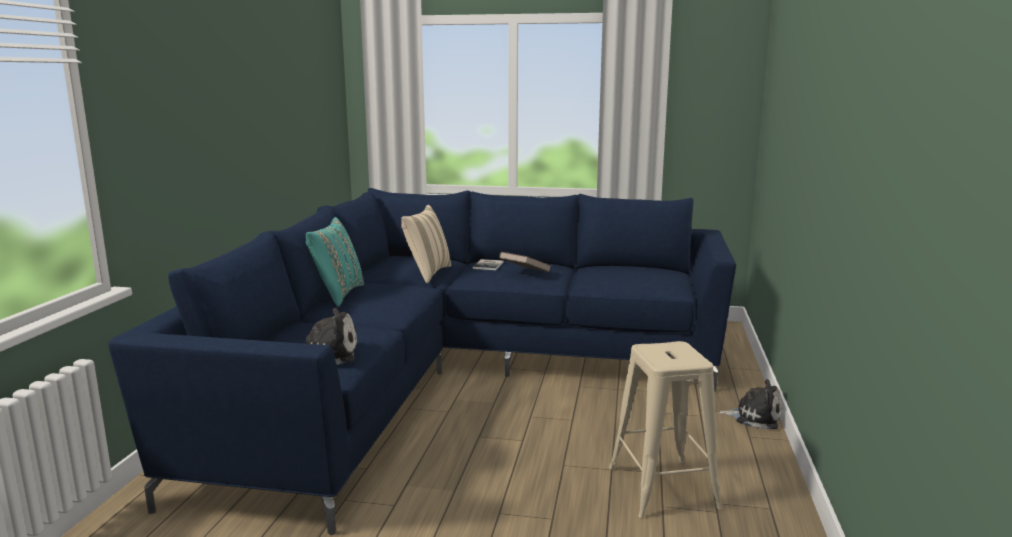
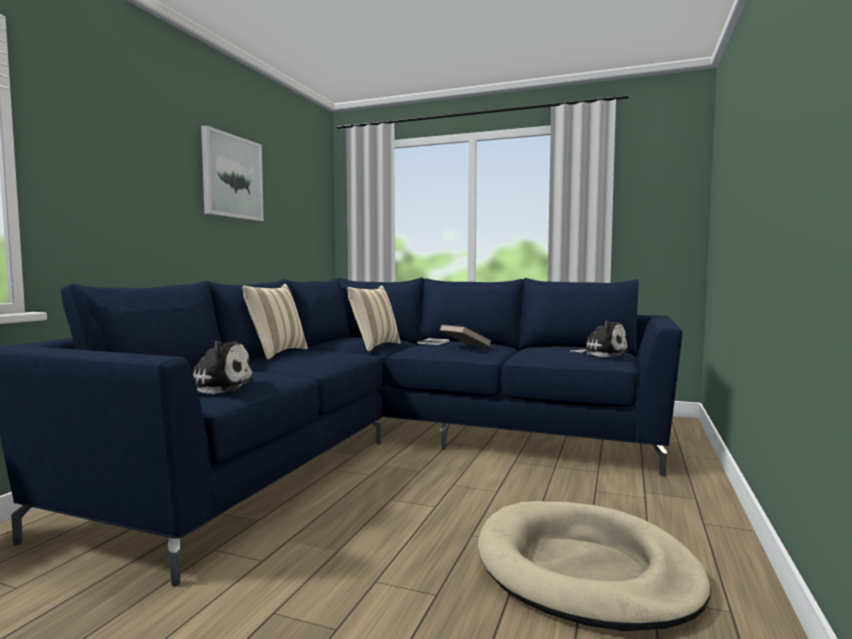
camera: 10 degrees right, 10 degrees down
turquoise pillow [306,217,364,307] -> beige pillow [242,284,308,360]
beige stool [609,341,722,518] -> beige dog bed [478,501,711,631]
plush toy [718,379,782,429] -> plush toy moved to [570,320,628,357]
none -> picture [201,126,264,221]

